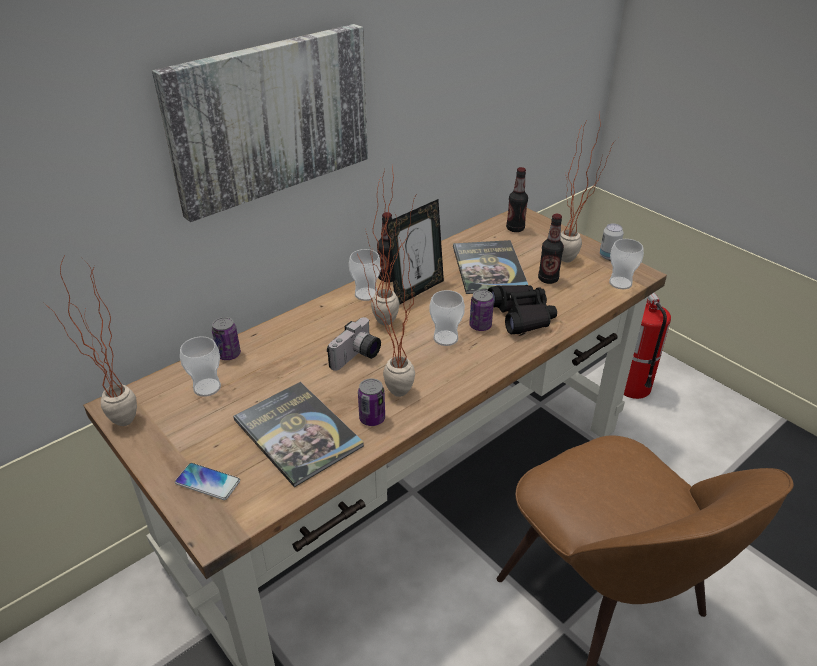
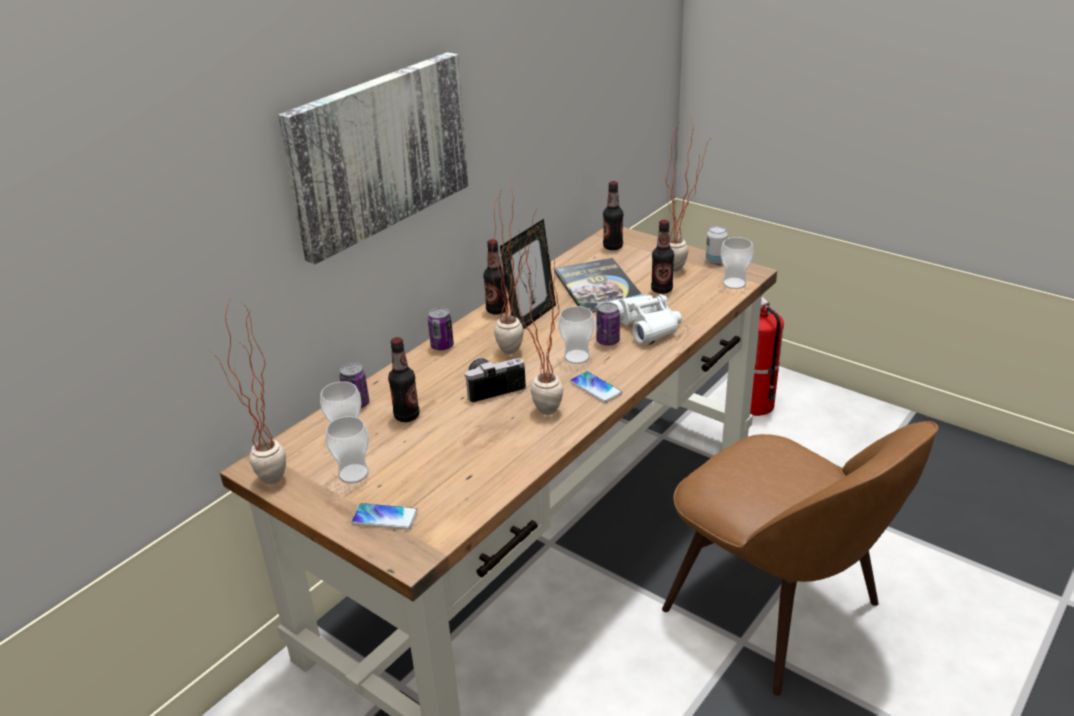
camera: 10 degrees left, 5 degrees down
book [233,382,364,487] -> none
camera [327,317,381,371] -> camera turned 135 degrees counterclockwise [464,358,526,402]
cup [349,249,381,301] -> cup moved to [325,416,369,484]
can [358,378,385,426] -> can moved to [428,308,454,351]
black binoculars [488,285,557,334] -> white binoculars [609,294,682,344]
none -> bottle [388,337,420,422]
none -> phone [570,371,622,403]

